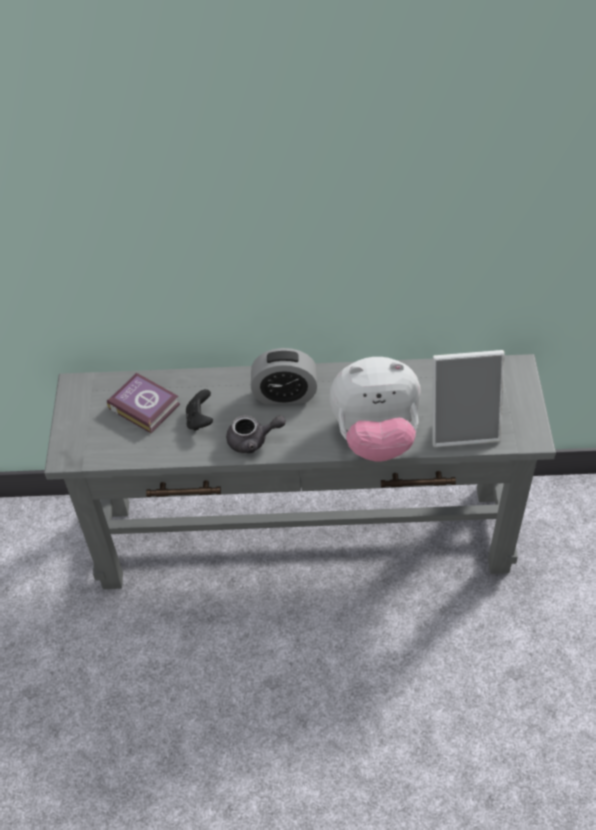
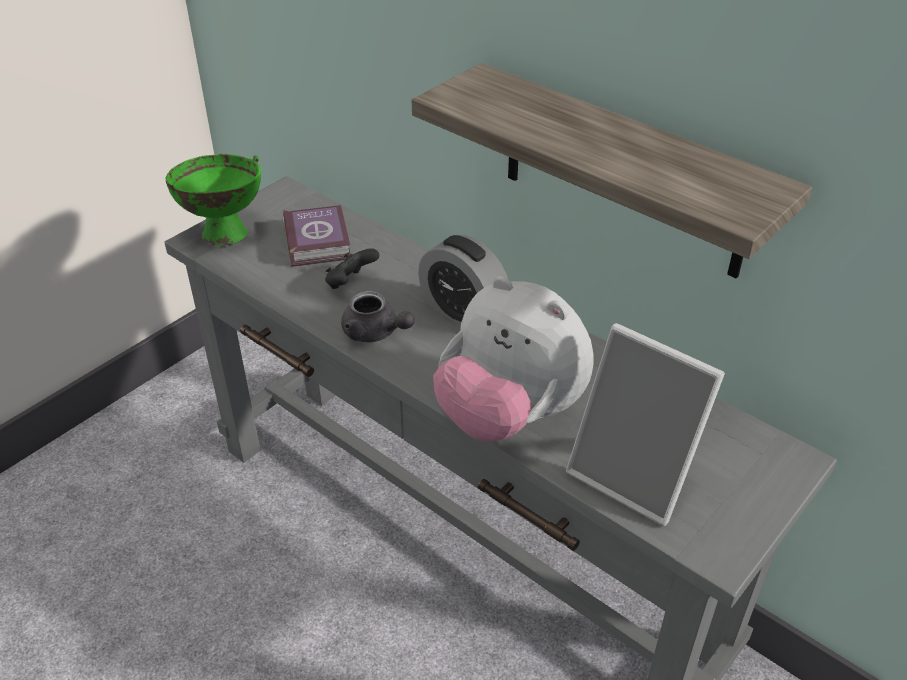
camera: 40 degrees right, 10 degrees down
none -> green bowl [166,154,261,246]
none -> shelf [412,63,812,279]

